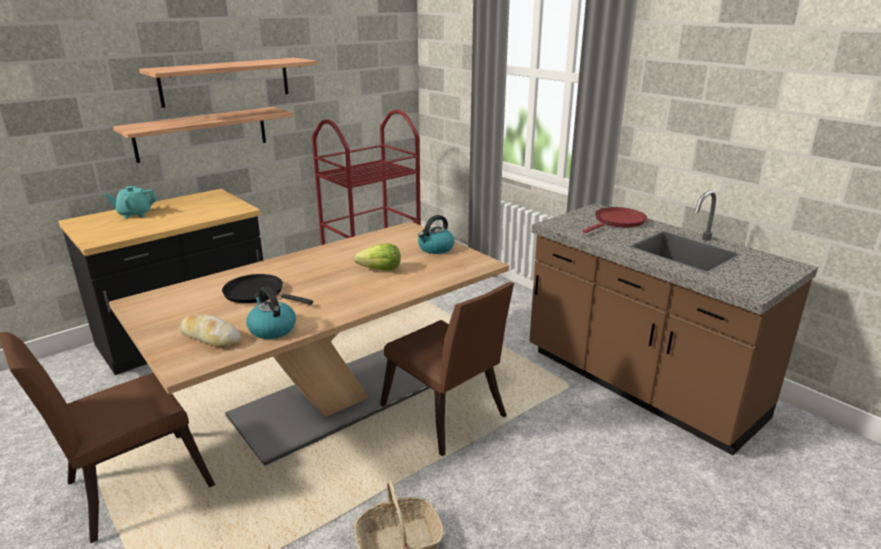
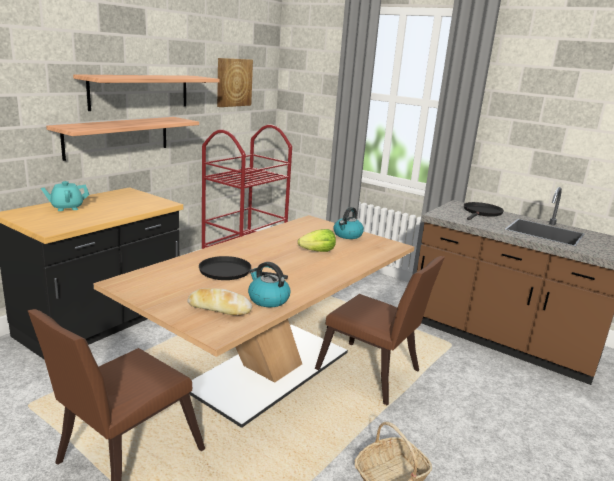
camera: 15 degrees left, 5 degrees down
red frying pan [582,207,647,233] -> black frying pan [464,202,504,220]
none -> picture [217,58,253,107]

